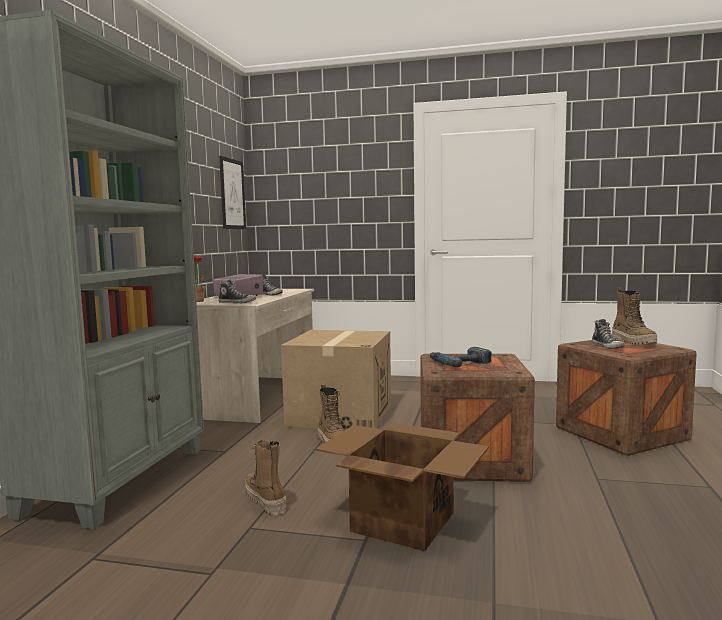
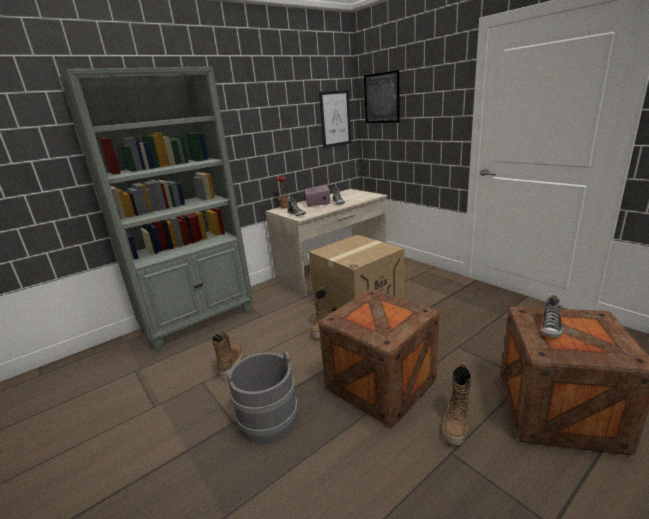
camera: 40 degrees right, 15 degrees up
cardboard box [316,423,489,551] -> grey bucket [226,351,298,444]
power drill [429,347,491,368] -> none
boot [612,288,657,345] -> boot moved to [443,363,473,445]
none -> picture [364,70,400,123]

